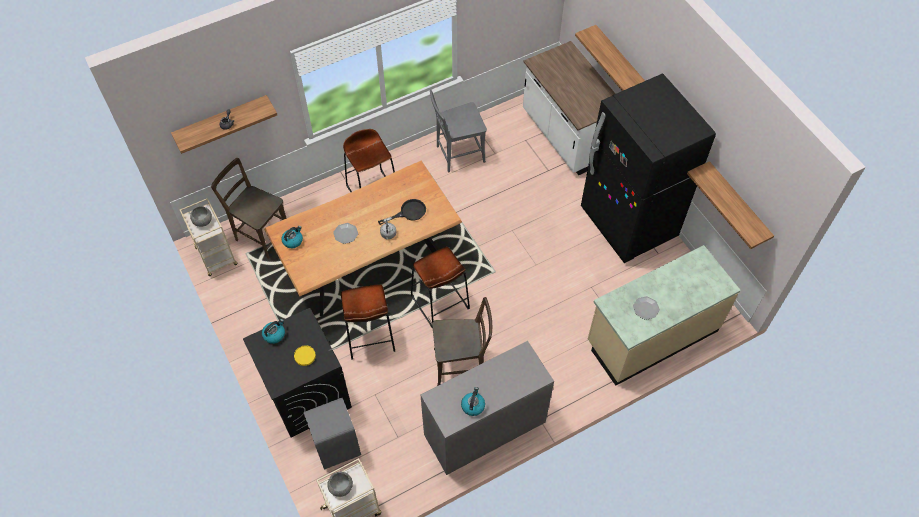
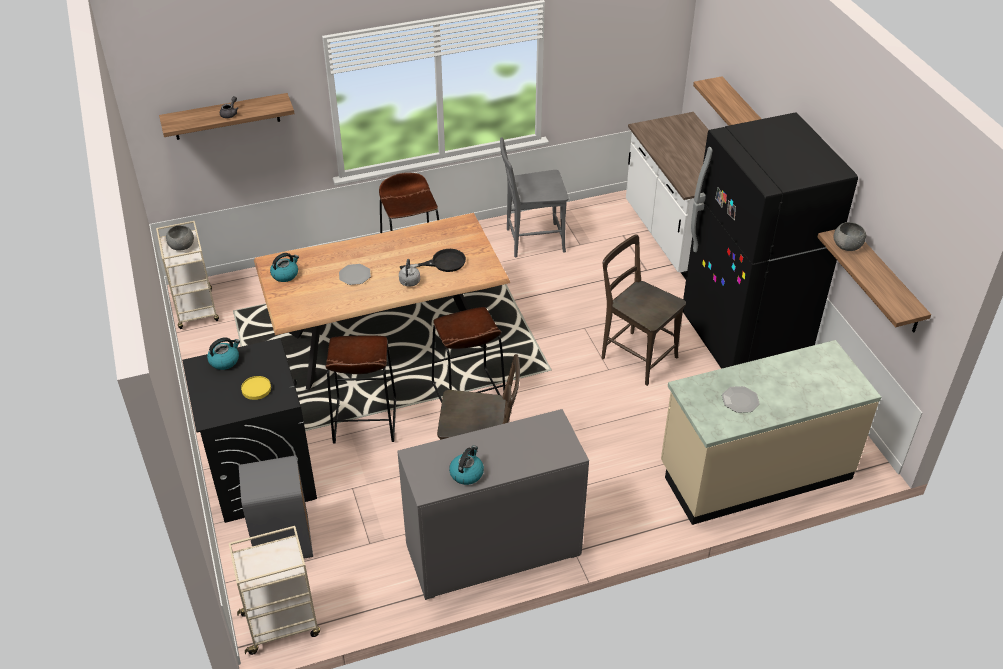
camera: 10 degrees right, 15 degrees down
brown chair [211,158,287,259] -> brown chair moved to [601,234,686,386]
grey bowl [327,472,353,497] -> grey bowl moved to [834,222,866,251]

